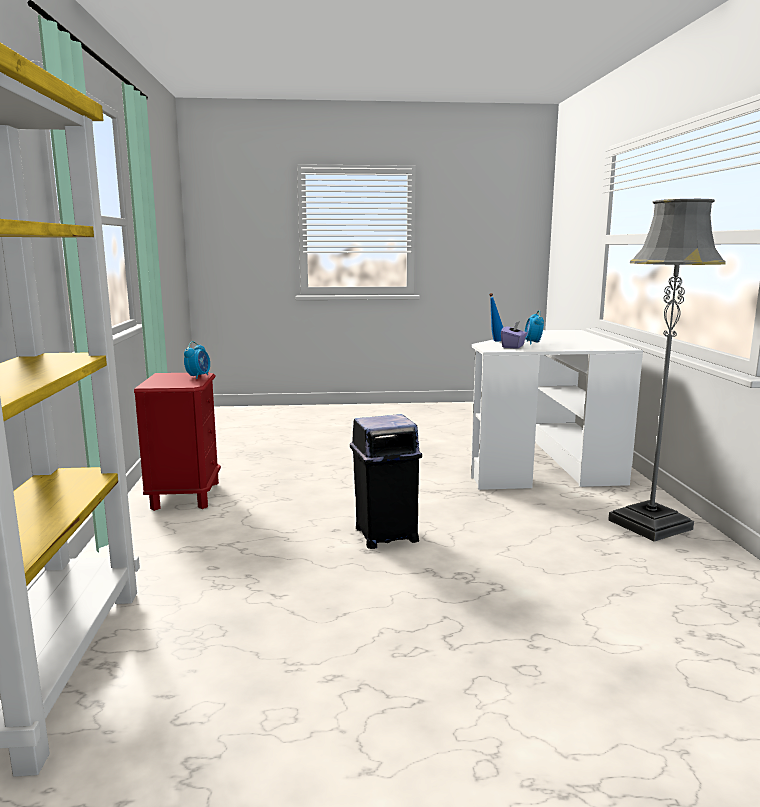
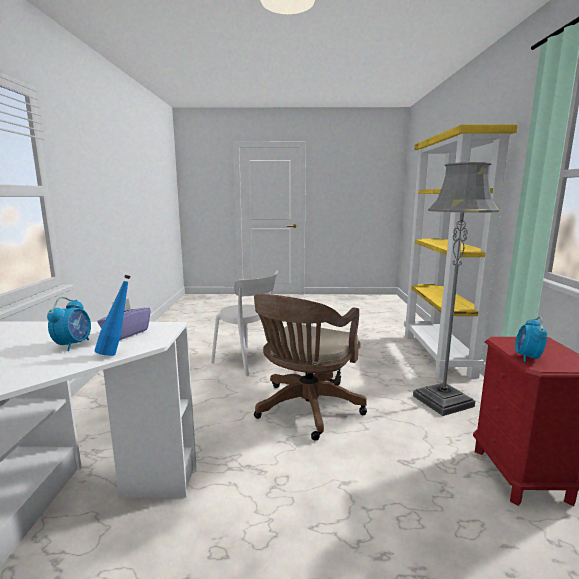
camera: 175 degrees left, 0 degrees up
black trash can [350,414,422,549] -> brown office chair [254,294,367,441]
grey floor lamp [608,199,726,542] -> grey floor lamp moved to [413,162,500,416]
none -> white chair [211,271,278,376]

